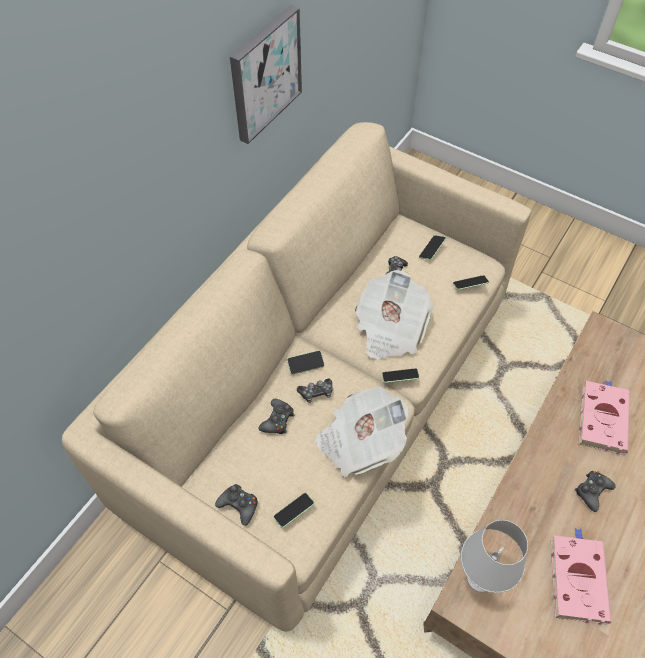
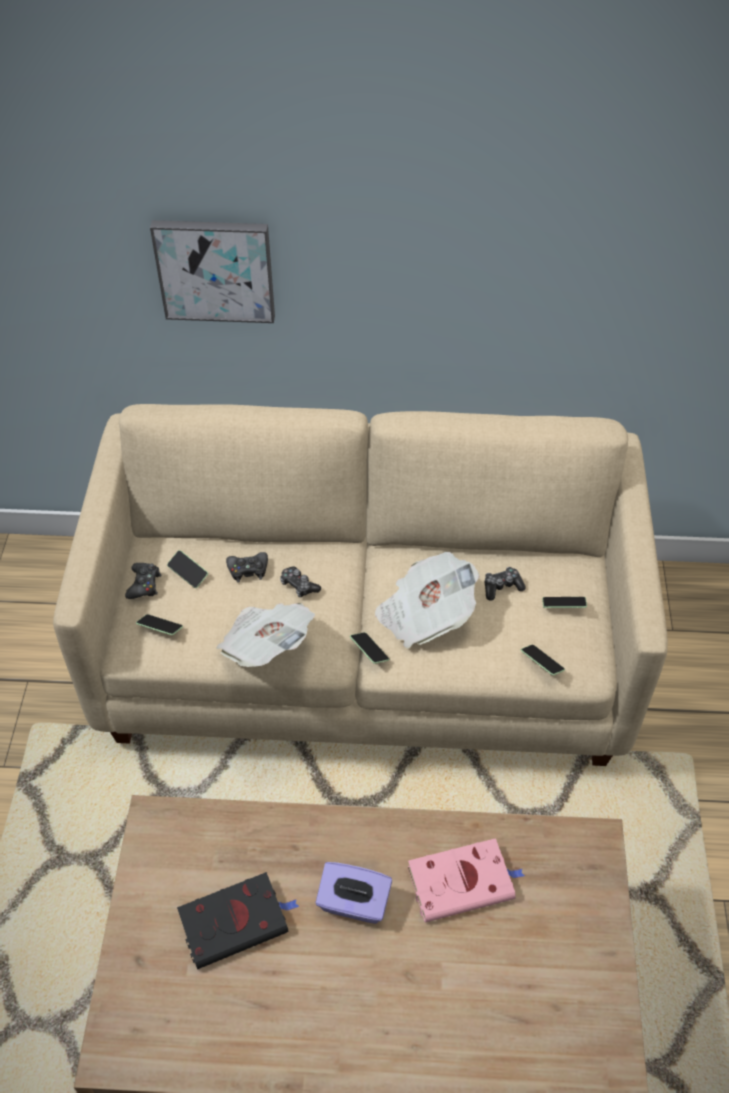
camera: 60 degrees right, 5 degrees down
picture [230,5,302,144] -> picture moved to [150,220,275,323]
phone [287,350,325,375] -> phone moved to [167,550,208,588]
white table lamp [461,520,528,593] -> none
pink book [551,528,611,625] -> black book [177,872,299,970]
black game controller [575,471,616,512] -> purple tissue box [316,862,392,924]

